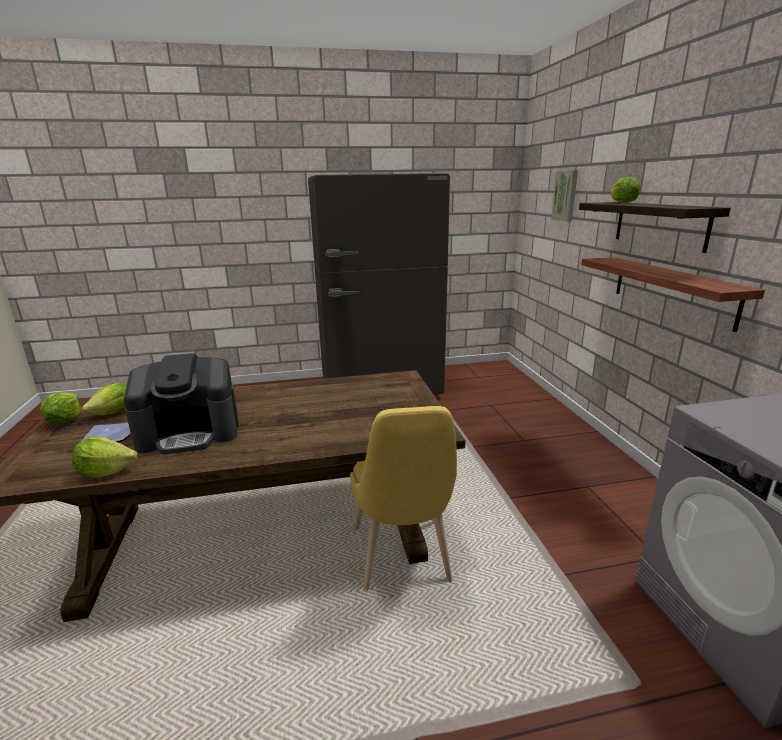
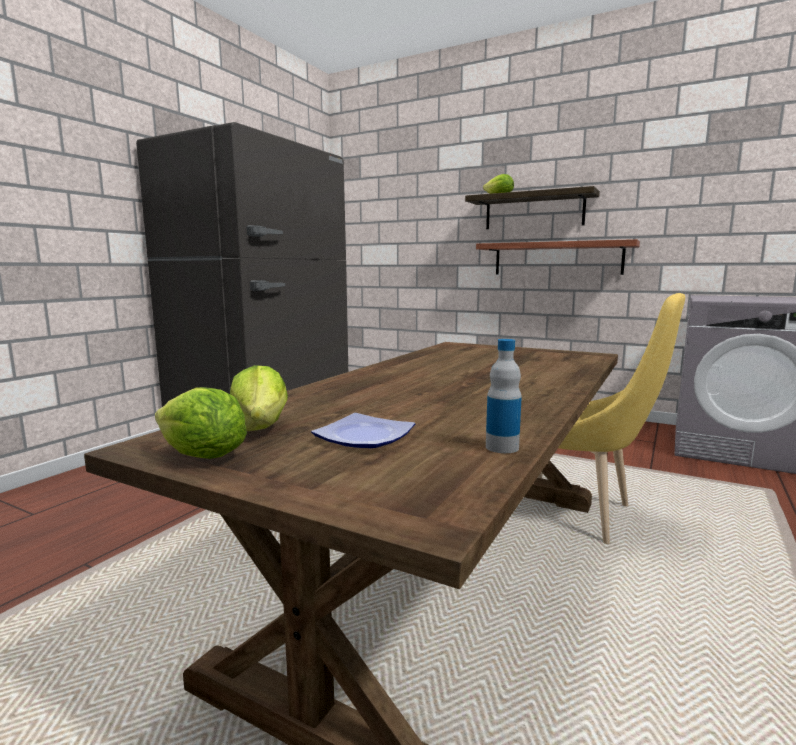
camera: 50 degrees left, 10 degrees down
lettuce [72,436,138,477] -> bottle [486,339,522,453]
coffee machine [124,353,239,454] -> none
picture [551,170,578,222] -> none

